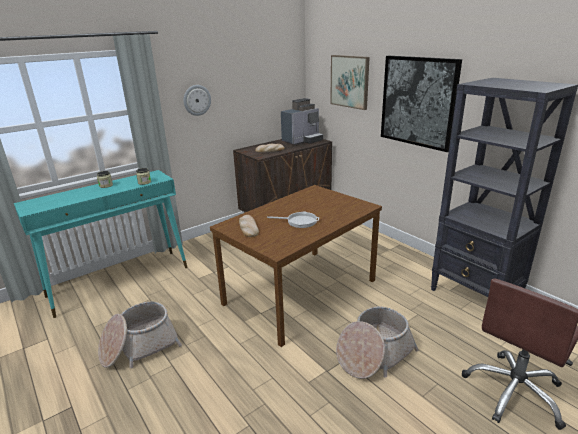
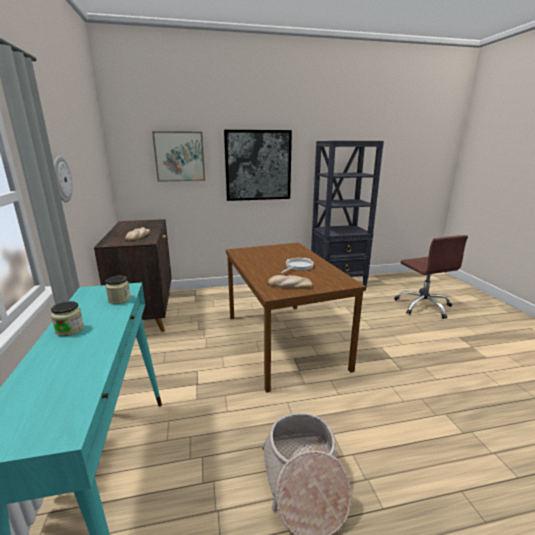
camera: 65 degrees left, 5 degrees down
coffee machine [281,98,323,145] -> none
basket [336,306,419,379] -> none

